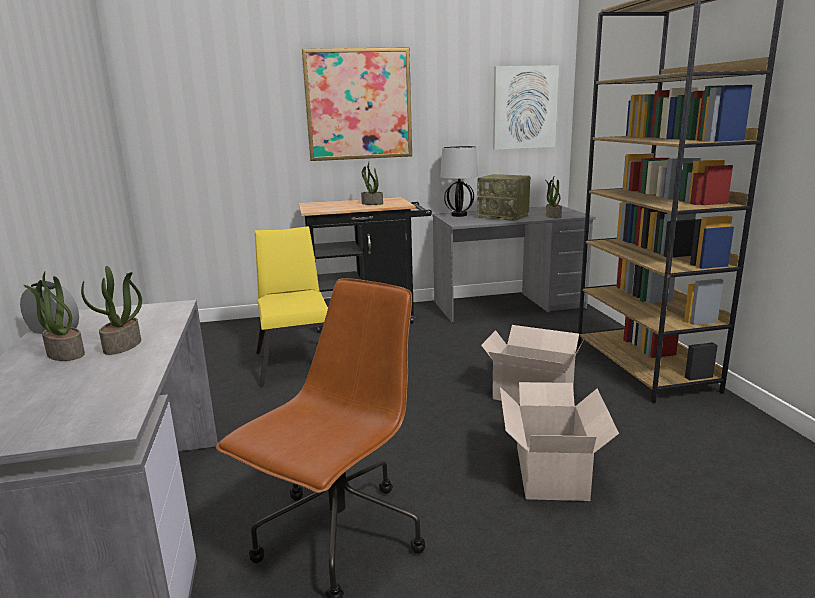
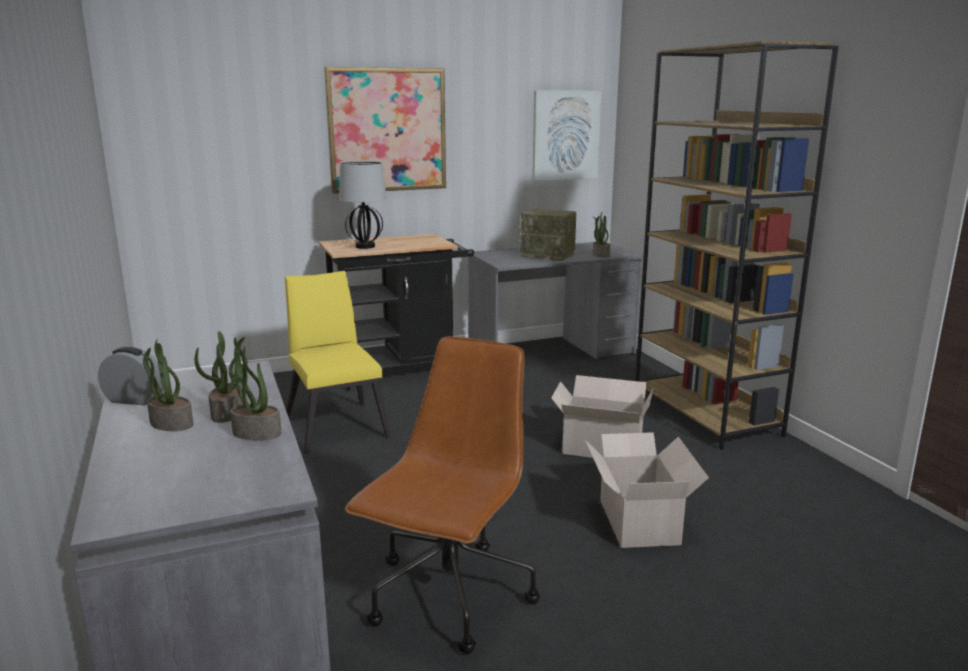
camera: 10 degrees left, 0 degrees up
potted plant [361,162,383,205] -> potted plant moved to [229,346,282,440]
table lamp [440,146,478,217] -> table lamp moved to [339,161,387,249]

